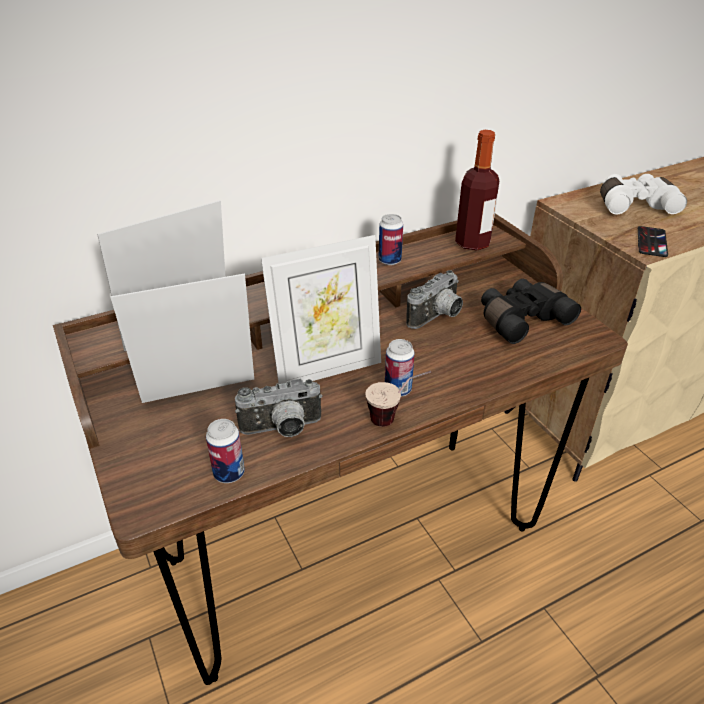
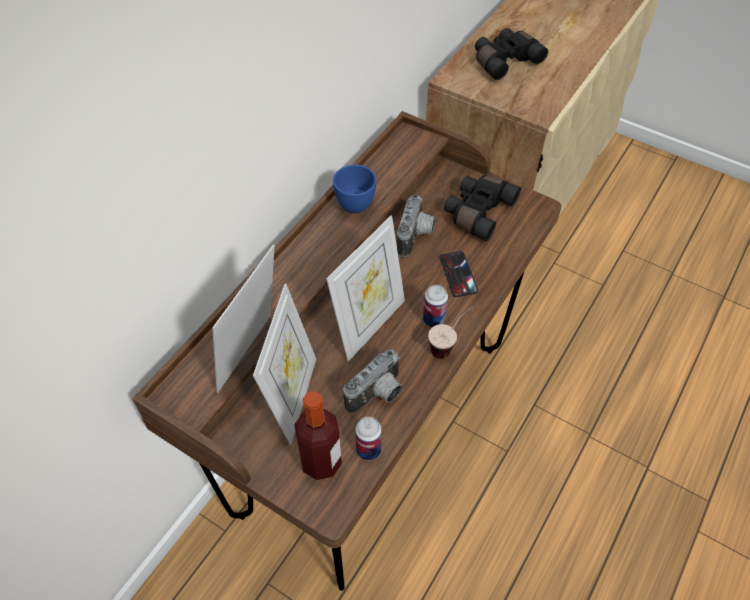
camera: 30 degrees left, 15 degrees up
picture frame [110,274,254,403] -> picture frame turned 150 degrees clockwise [253,283,316,445]
can [378,214,403,265] -> blue cup [333,165,376,213]
bottle [455,130,499,251] -> bottle moved to [294,391,342,480]
white binoculars [600,174,687,214] -> black binoculars [475,28,548,80]
phone [638,226,668,257] -> phone moved to [440,251,478,297]

